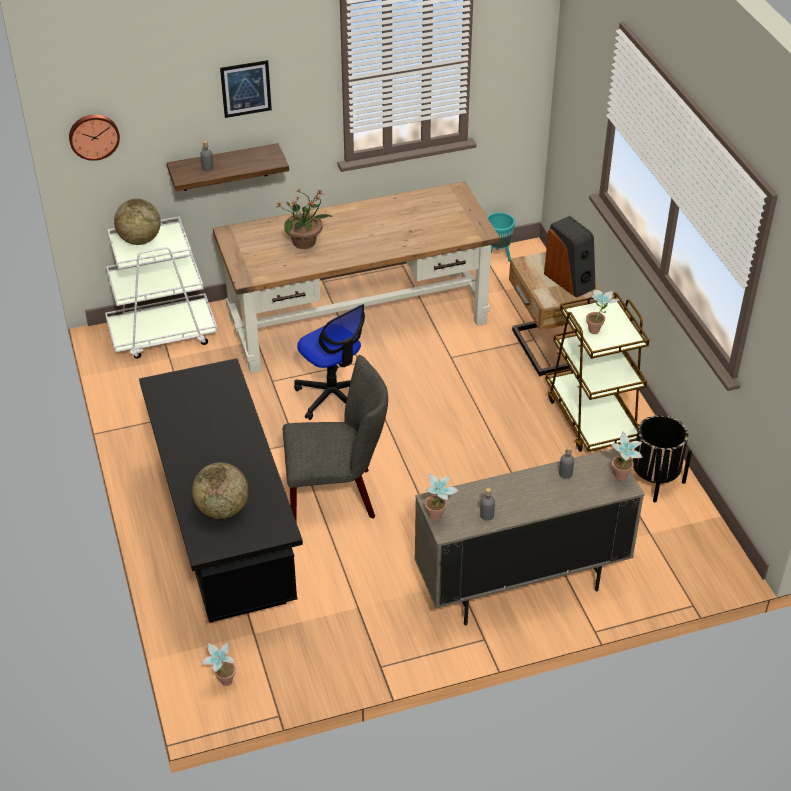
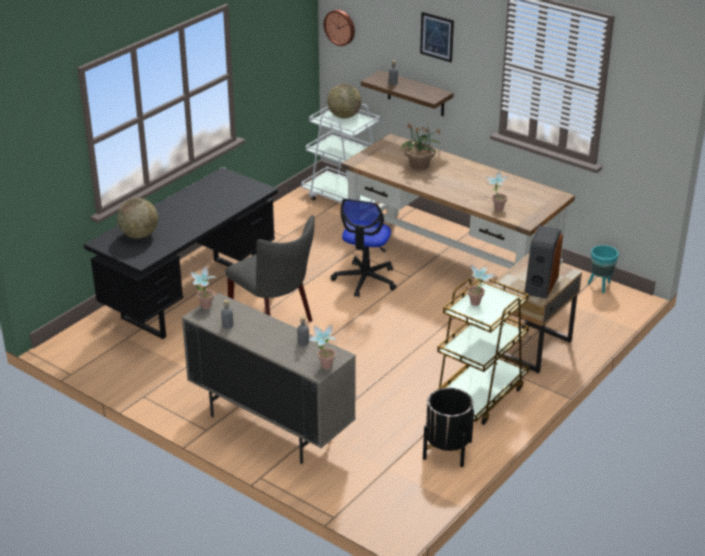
camera: 55 degrees right, 10 degrees down
potted plant [202,641,236,686] -> potted plant moved to [485,171,509,211]

